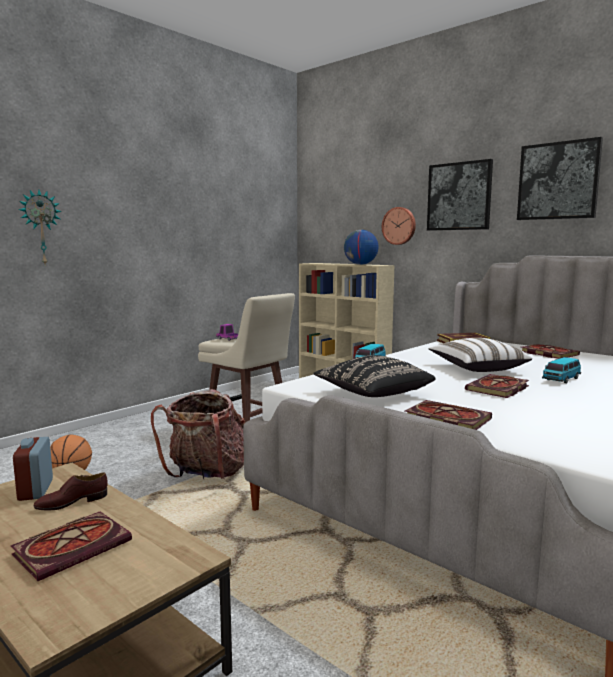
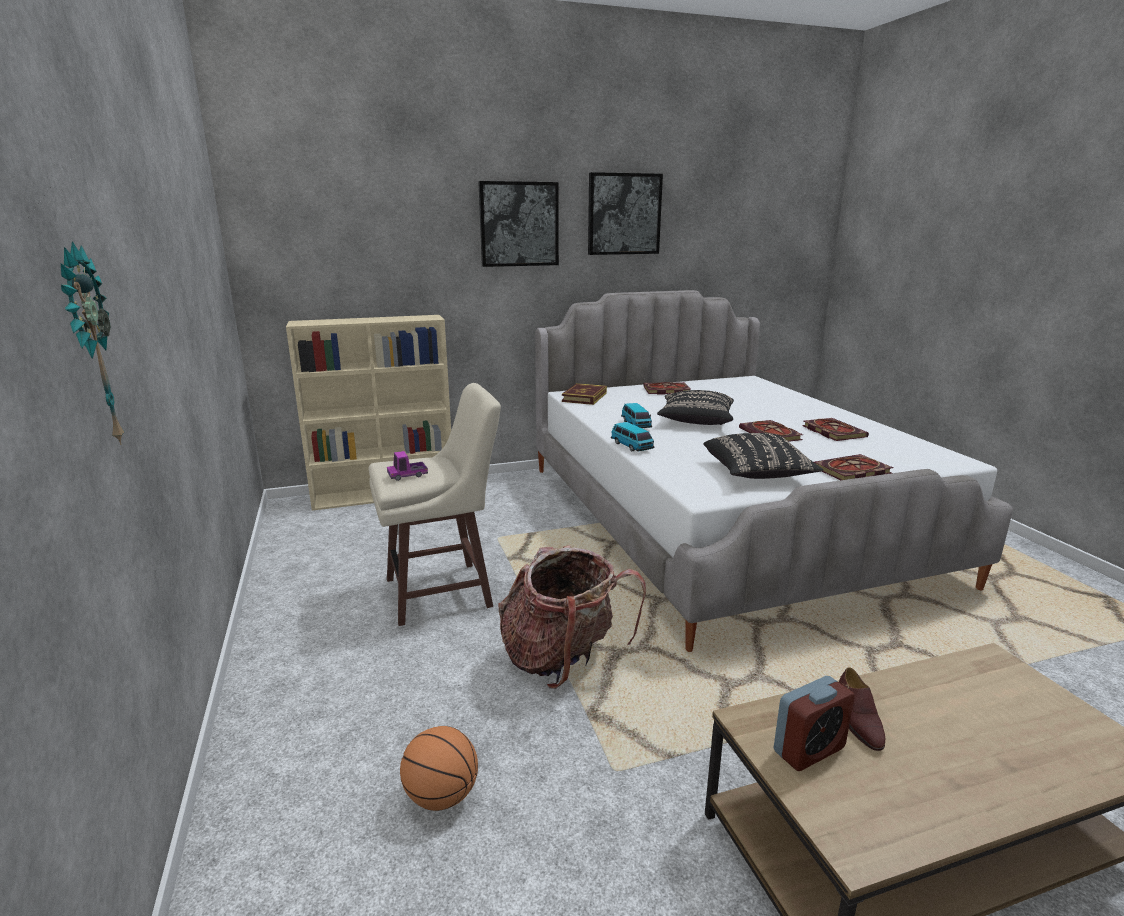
camera: 60 degrees left, 10 degrees up
book [11,512,132,581] -> book moved to [802,418,869,441]
alarm clock [13,437,53,501] -> alarm clock turned 45 degrees counterclockwise [774,676,855,771]
globe [344,230,379,265] -> none
wall clock [382,207,416,245] -> none
white pillow [428,338,532,372] -> black pillow [657,390,734,425]
toy car [542,357,581,383] -> toy car moved to [621,403,652,428]

